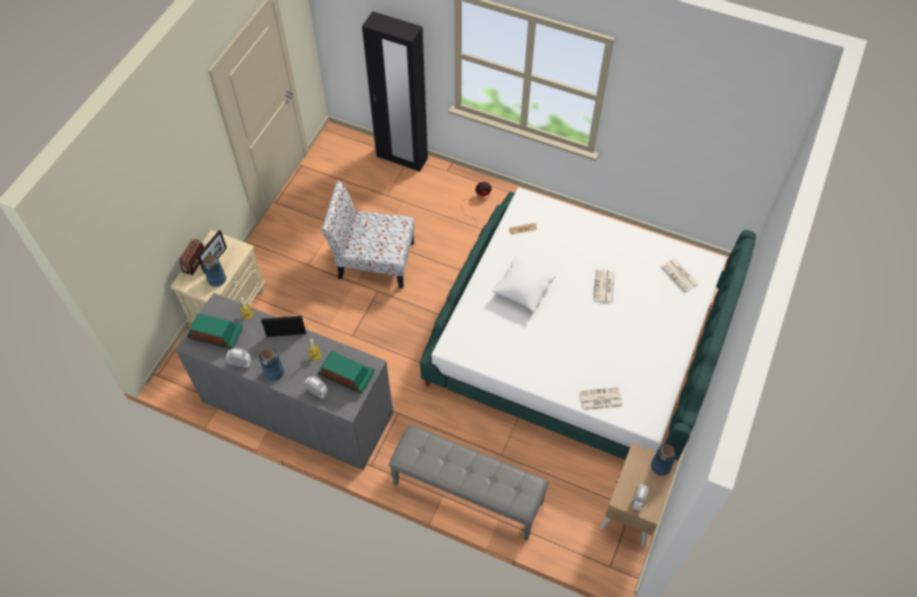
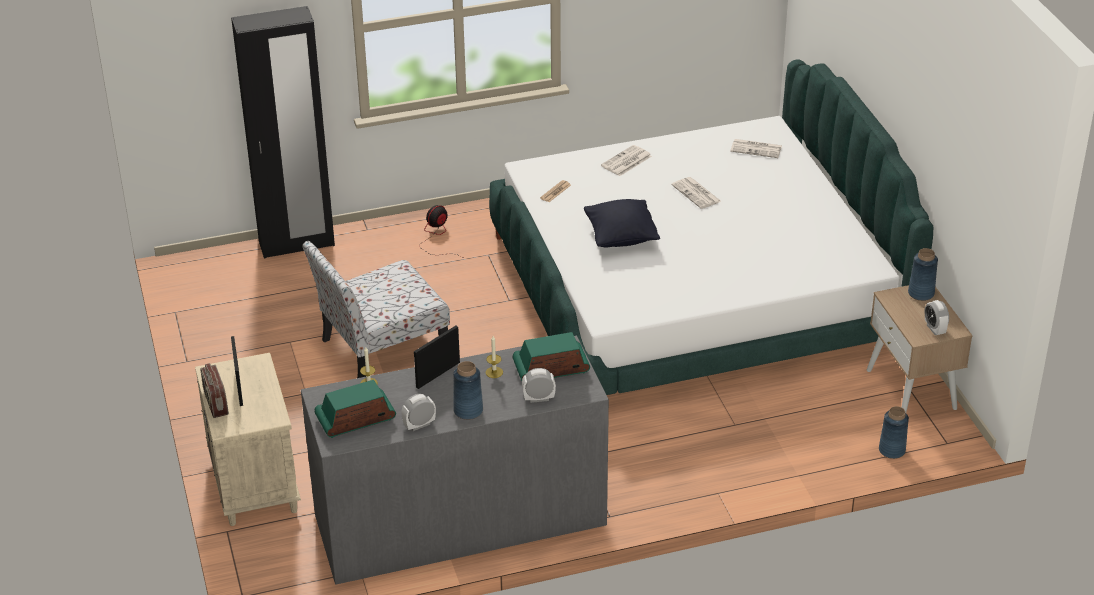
camera: 40 degrees left, 20 degrees down
blue vase [202,255,226,287] -> blue vase moved to [879,406,909,459]
grey bench [389,425,549,540] -> none
white pillow [492,256,556,312] -> black pillow [584,199,660,248]
newspaper [580,387,623,411] -> newspaper moved to [601,145,652,176]

